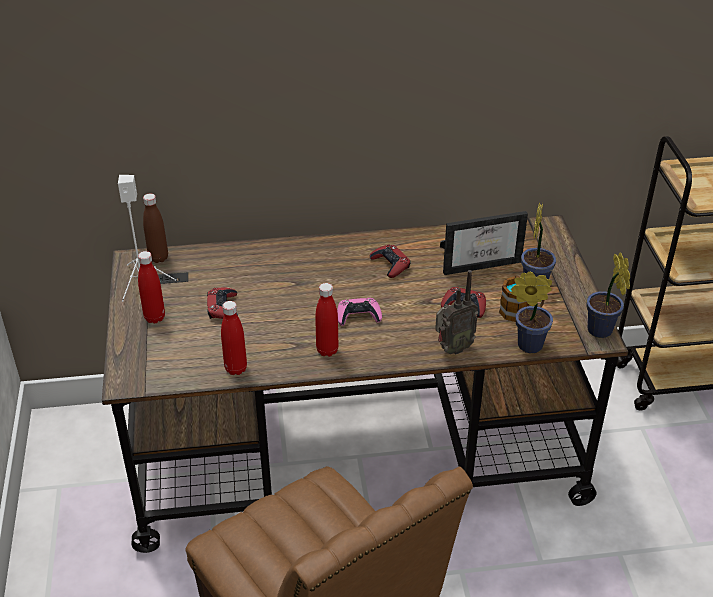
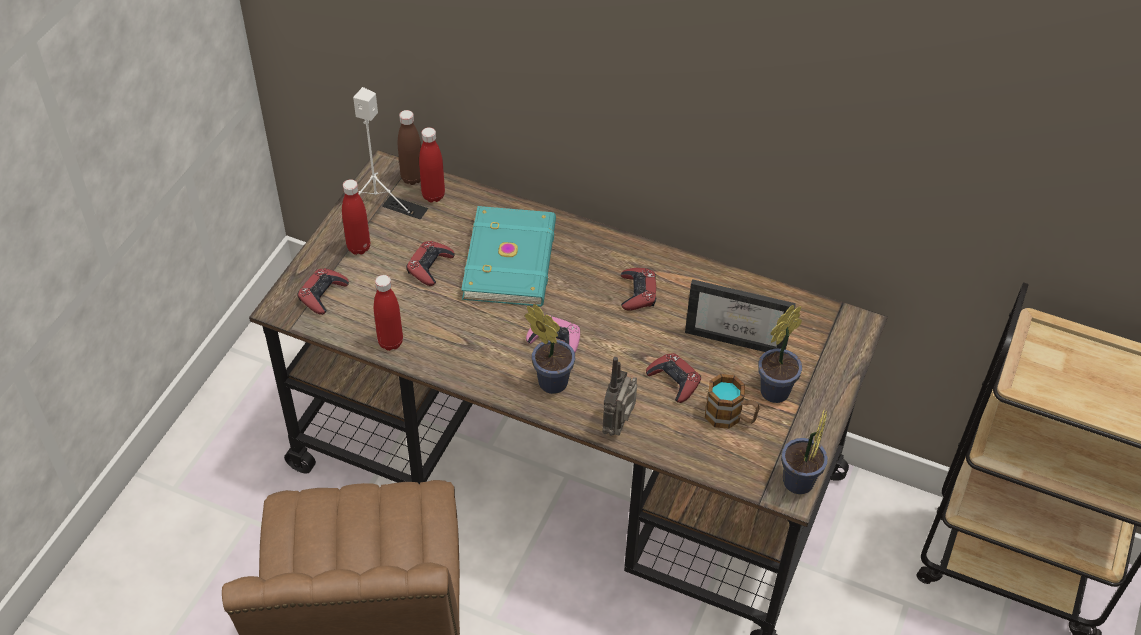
camera: 30 degrees right, 10 degrees up
red bottle [315,283,339,357] -> red bottle moved to [419,127,445,202]
radio [435,270,478,355] -> radio turned 105 degrees clockwise [602,357,637,436]
potted plant [511,271,553,353] -> potted plant moved to [525,304,575,394]
none -> red game controller [297,268,349,315]
none -> turquoise book [461,206,556,306]

